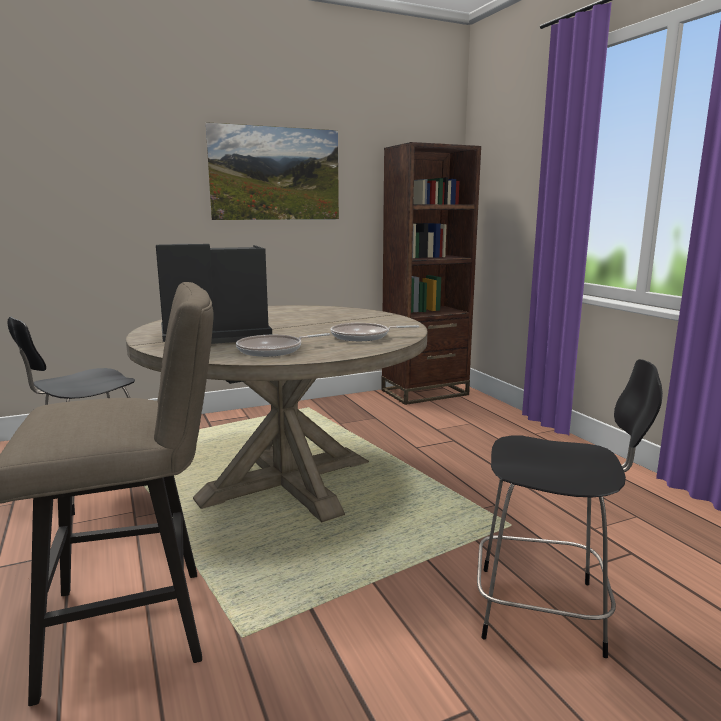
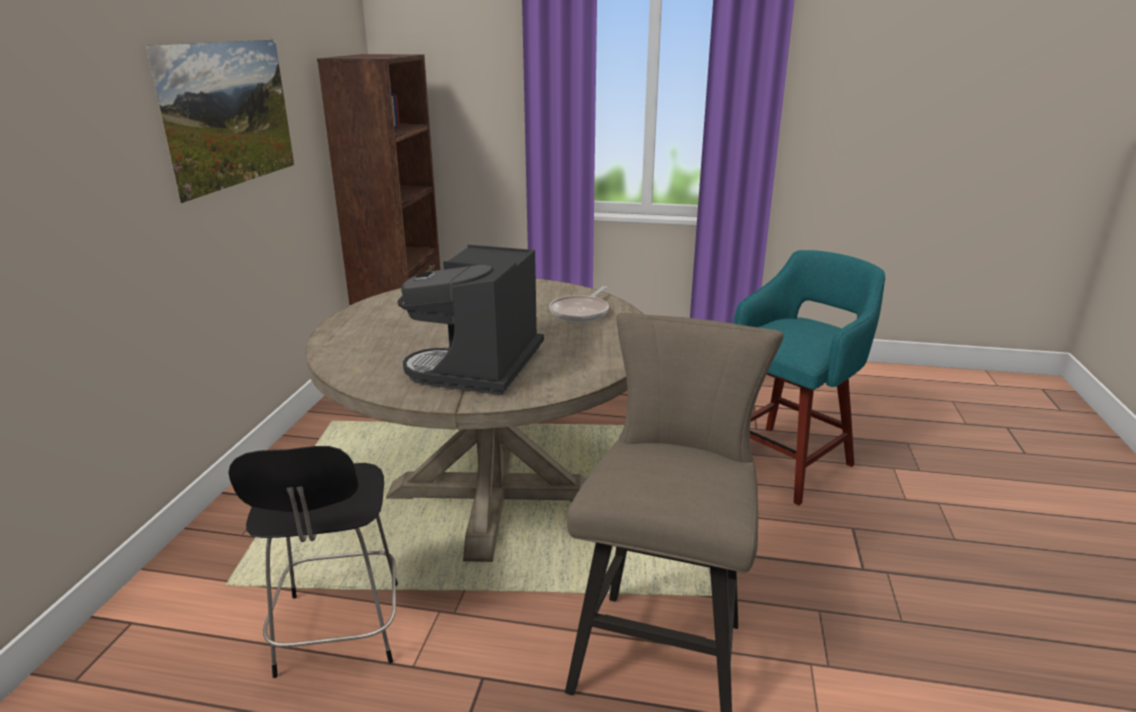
camera: 55 degrees left, 10 degrees up
frying pan [236,333,330,357] -> none
black chair [477,359,663,658] -> turquoise stool [733,250,885,506]

